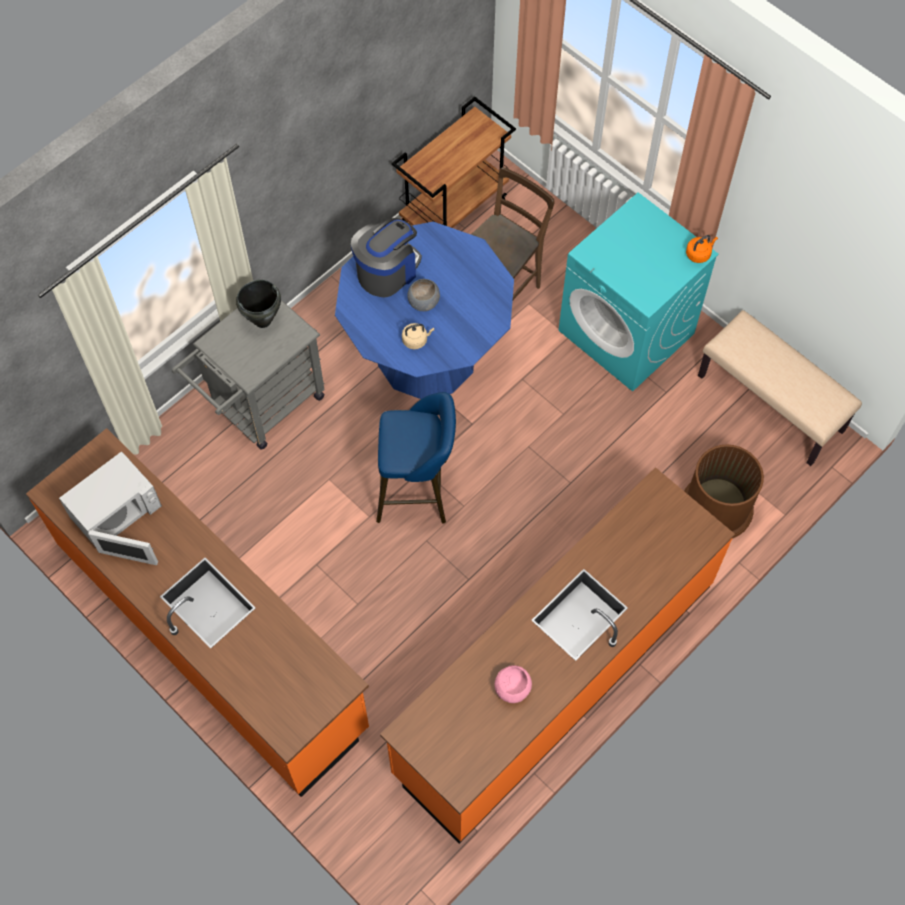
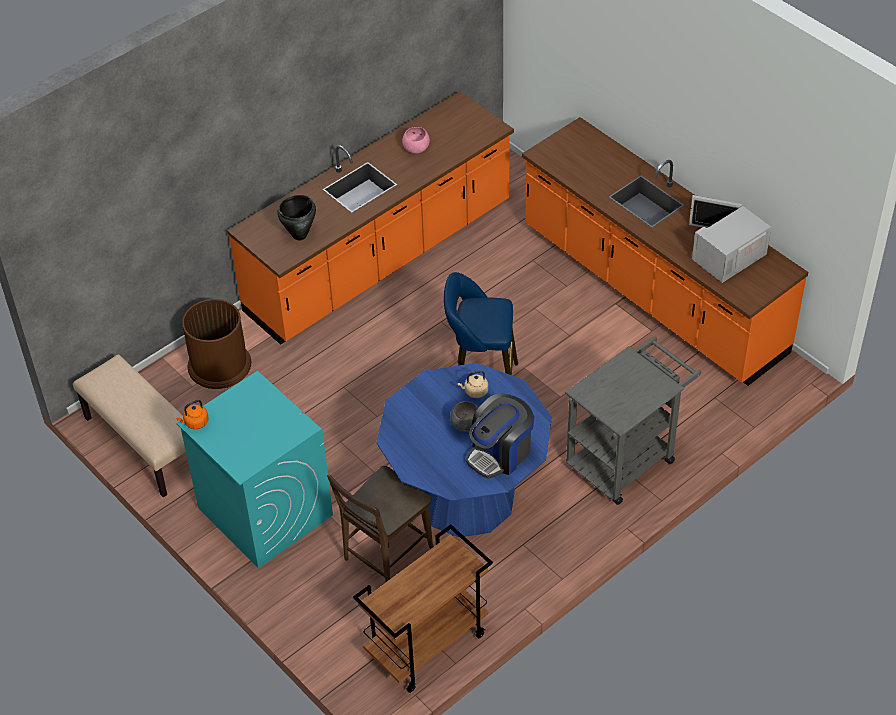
camera: 175 degrees left, 15 degrees down
black cooking pot [236,280,281,328] -> black cooking pot moved to [277,195,316,240]

